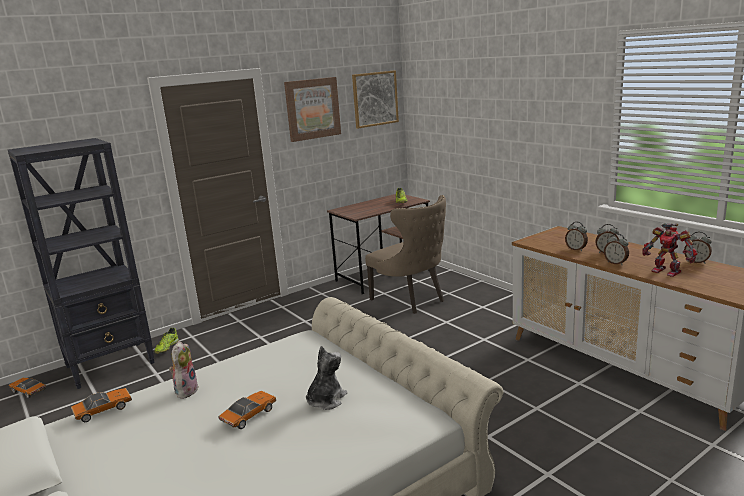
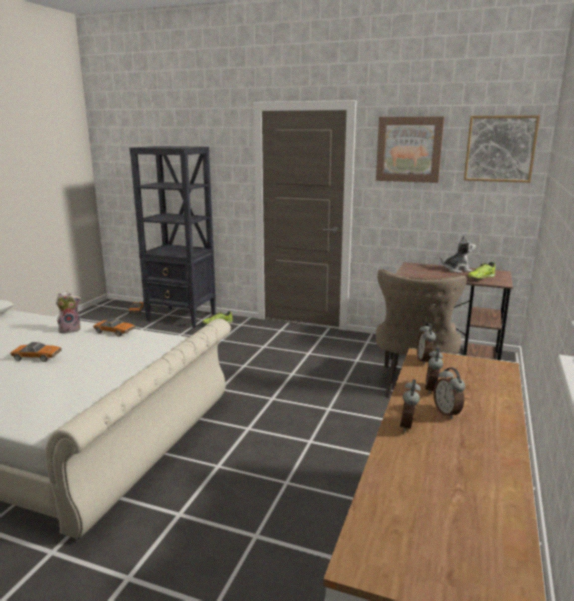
camera: 55 degrees right, 0 degrees up
toy car [71,388,132,422] -> toy car moved to [93,318,135,337]
plush toy [306,346,347,410] -> plush toy moved to [440,235,476,273]
toy robot [642,223,698,277] -> none
alarm clock [684,231,712,264] -> alarm clock moved to [417,323,436,365]

